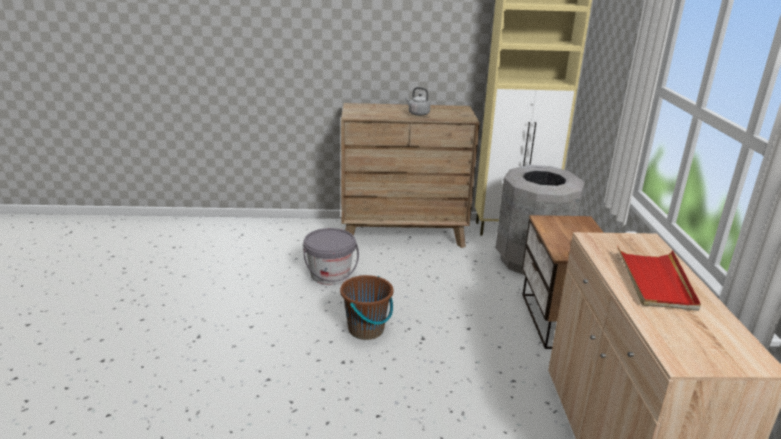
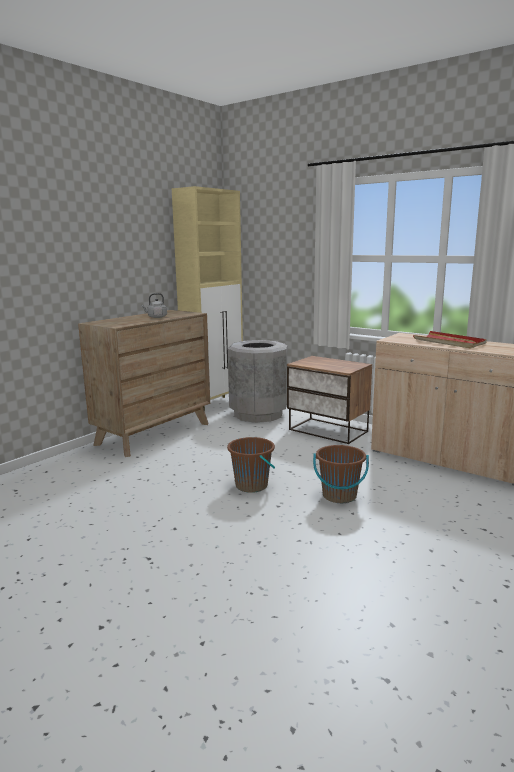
camera: 50 degrees left, 10 degrees down
grey bucket [303,228,359,285] -> none
none -> brown bucket [313,445,369,503]

